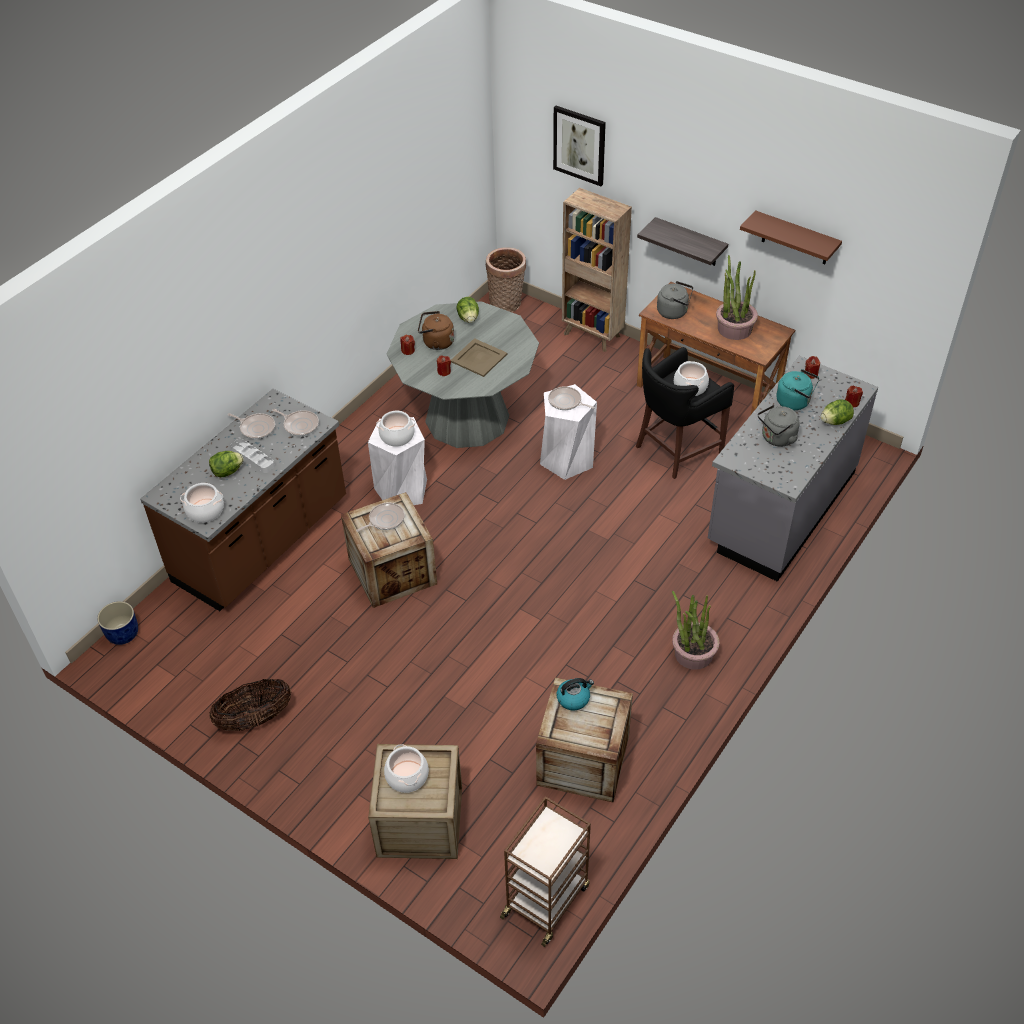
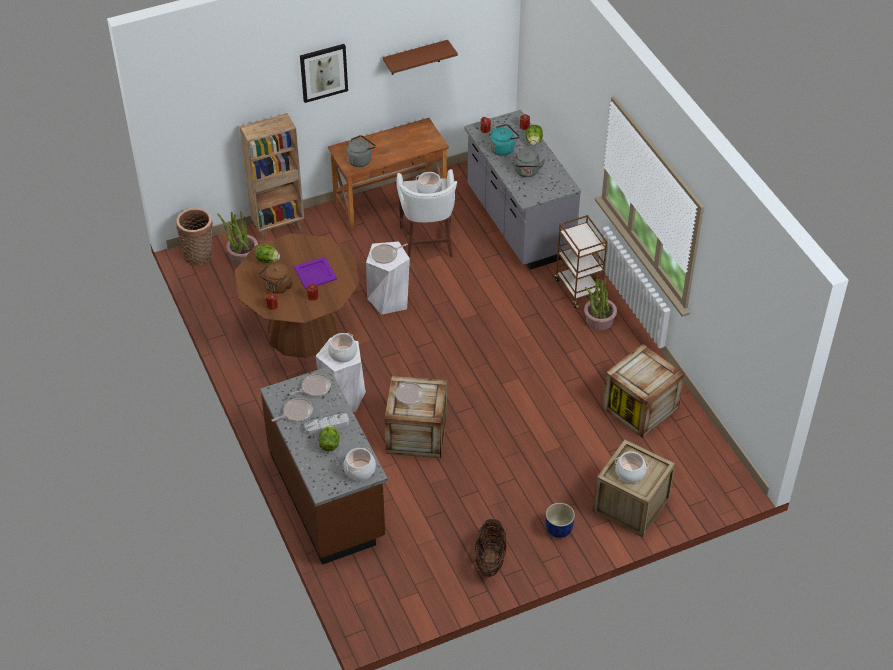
camera: 60 degrees left, 0 degrees up
blue planter [97,601,138,645] -> blue planter moved to [546,503,575,538]
grey dining table [387,301,539,448] -> brown dining table [235,234,360,358]
beige tray [451,338,507,377] -> purple tray [294,257,337,289]
brown cart [500,796,591,947] -> brown cart moved to [555,215,607,308]
picture [553,106,606,186] -> picture moved to [300,44,348,103]
kettle [557,678,594,710] -> none
black stool [636,347,734,479] -> white stool [397,169,457,258]
shelf [637,217,728,266] -> none
potted plant [716,255,758,340] -> potted plant moved to [217,211,258,265]

